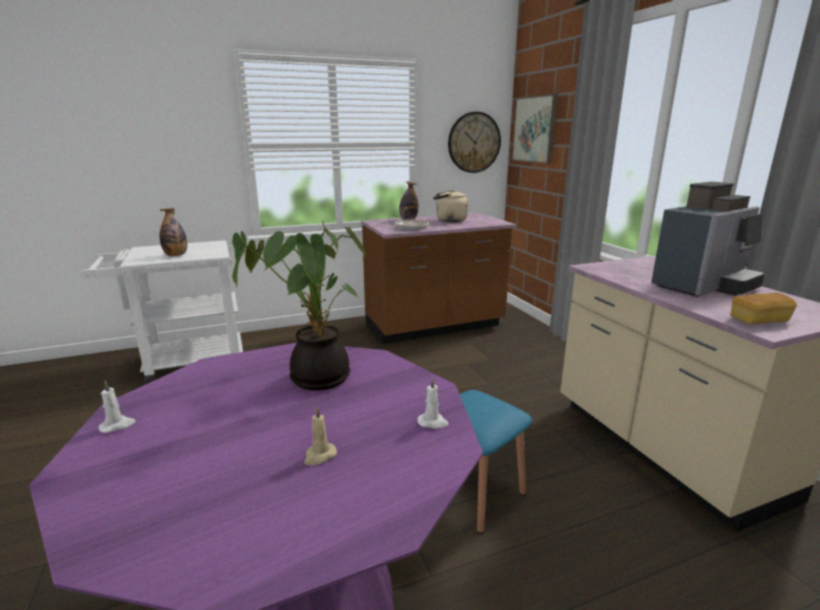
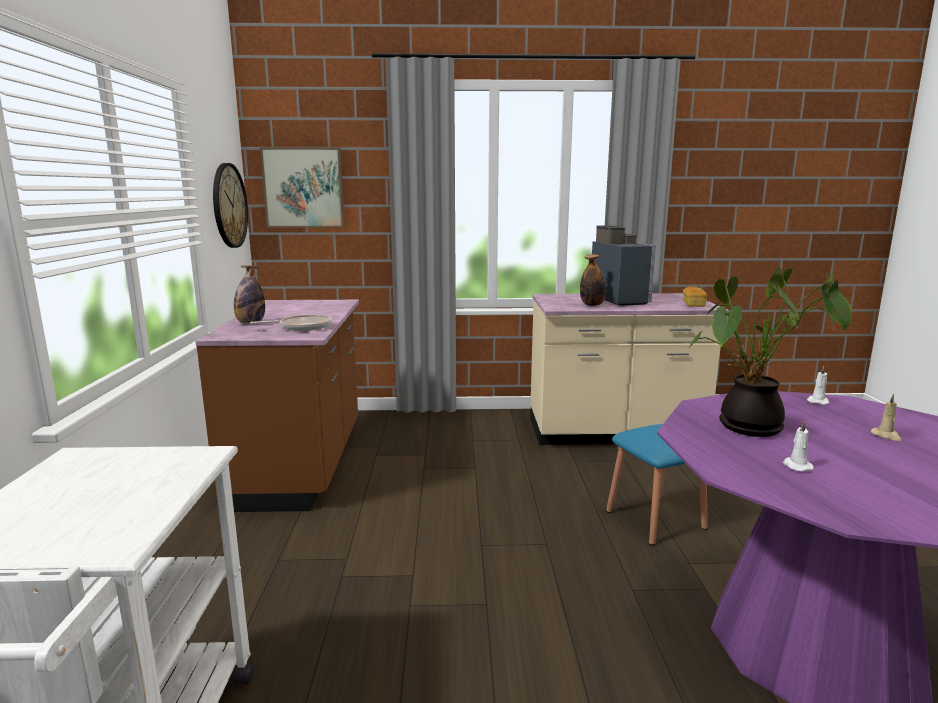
camera: 70 degrees left, 5 degrees down
white candle [99,381,135,433] -> white candle moved to [783,420,814,471]
bottle [160,208,187,256] -> bottle moved to [580,254,606,306]
beige kettle [433,190,468,222] -> none

